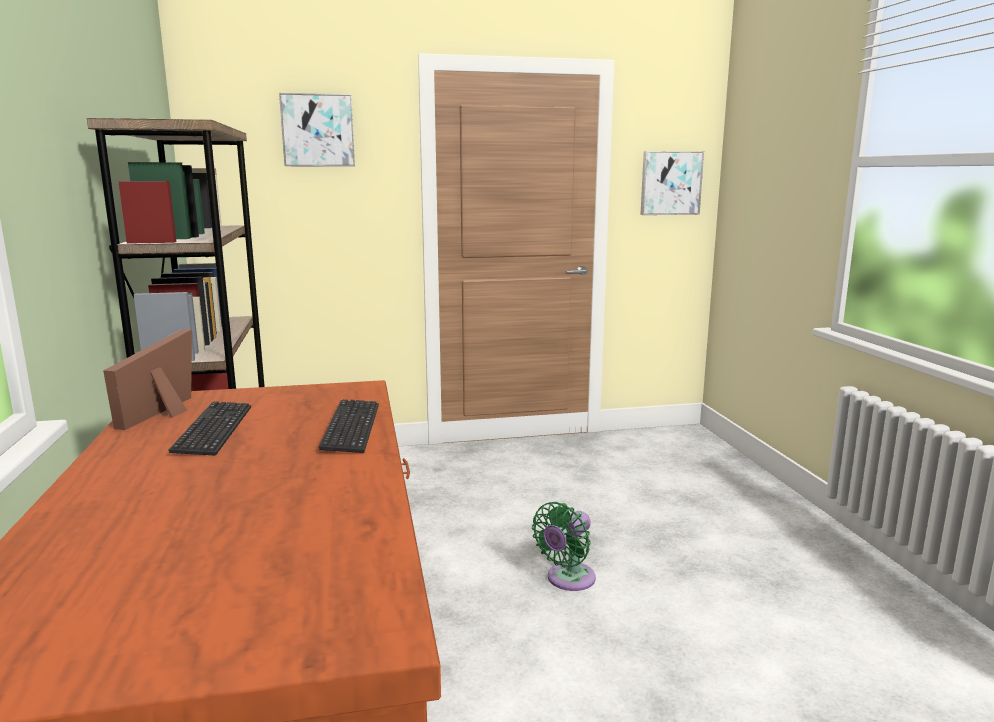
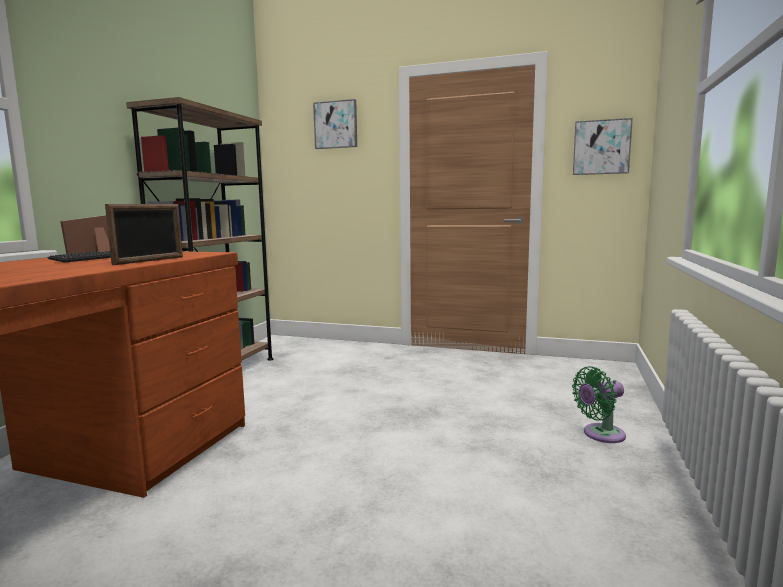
camera: 30 degrees right, 5 degrees down
keyboard [319,399,379,453] -> picture frame [105,204,183,265]
green fan [532,502,596,591] -> green fan moved to [572,366,626,443]

